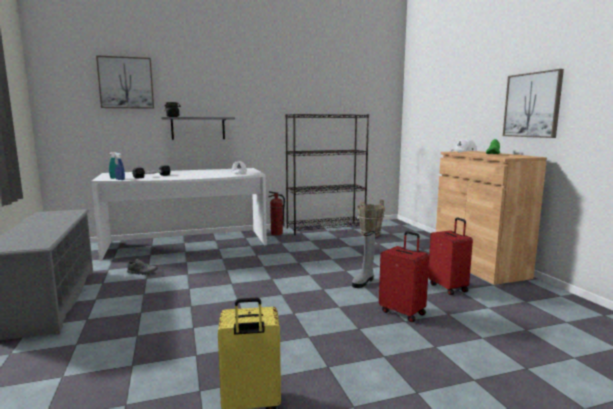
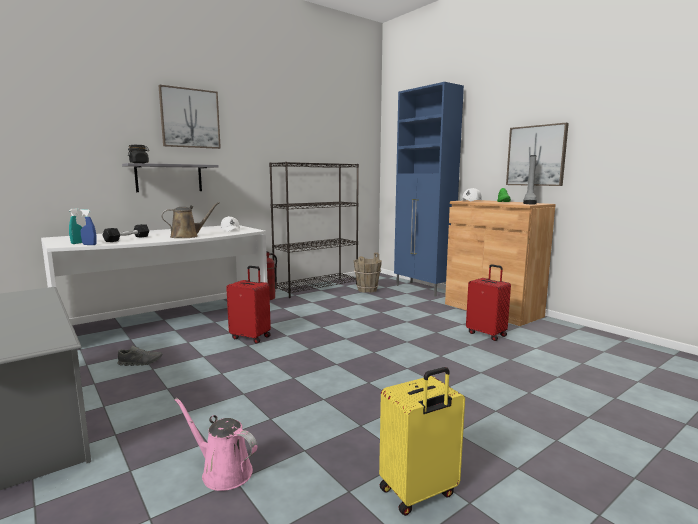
camera: 20 degrees left, 0 degrees up
picture [96,55,154,109] -> picture moved to [158,85,221,149]
grey boot [352,231,375,288] -> grey boot moved to [523,155,537,204]
red suitcase [379,231,429,322] -> red suitcase moved to [226,266,271,344]
none -> brown watering can [161,202,220,238]
none -> pink watering can [175,398,257,491]
none -> blue cabinet [394,82,464,297]

